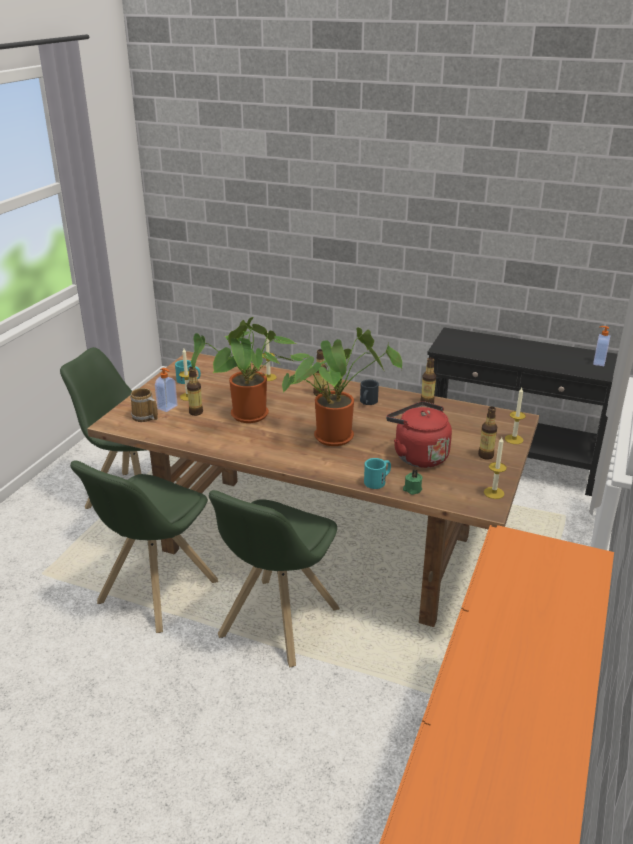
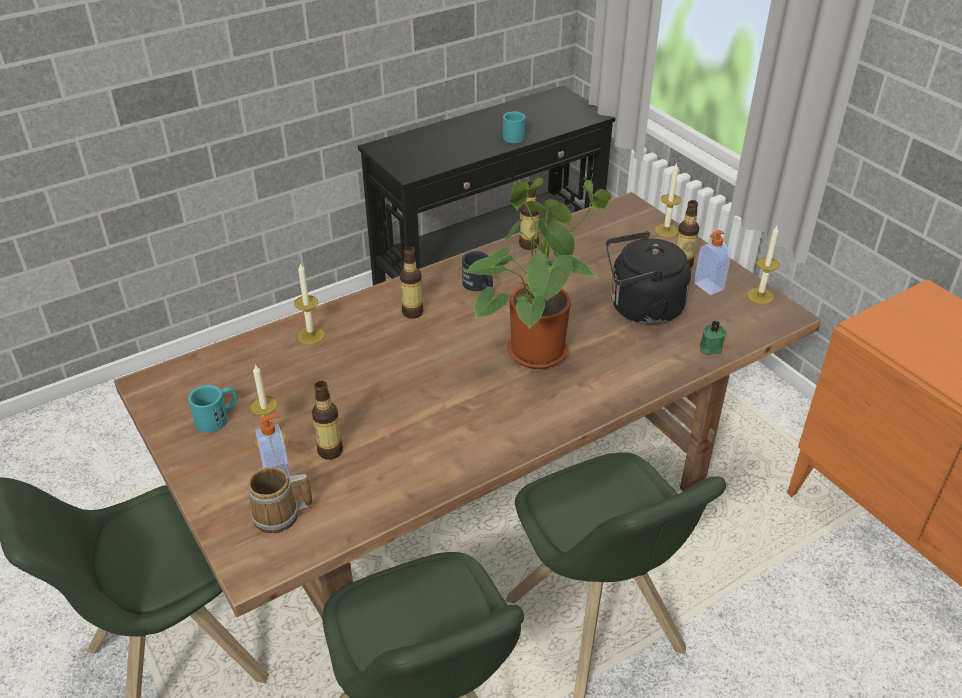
camera: 55 degrees left, 10 degrees up
potted plant [191,317,296,423] -> none
turquoise mug [364,458,391,489] -> turquoise mug moved to [503,112,525,143]
red kettle [386,401,452,468] -> black kettle [606,231,691,325]
soap dispenser [593,326,610,366] -> soap dispenser moved to [694,230,731,295]

